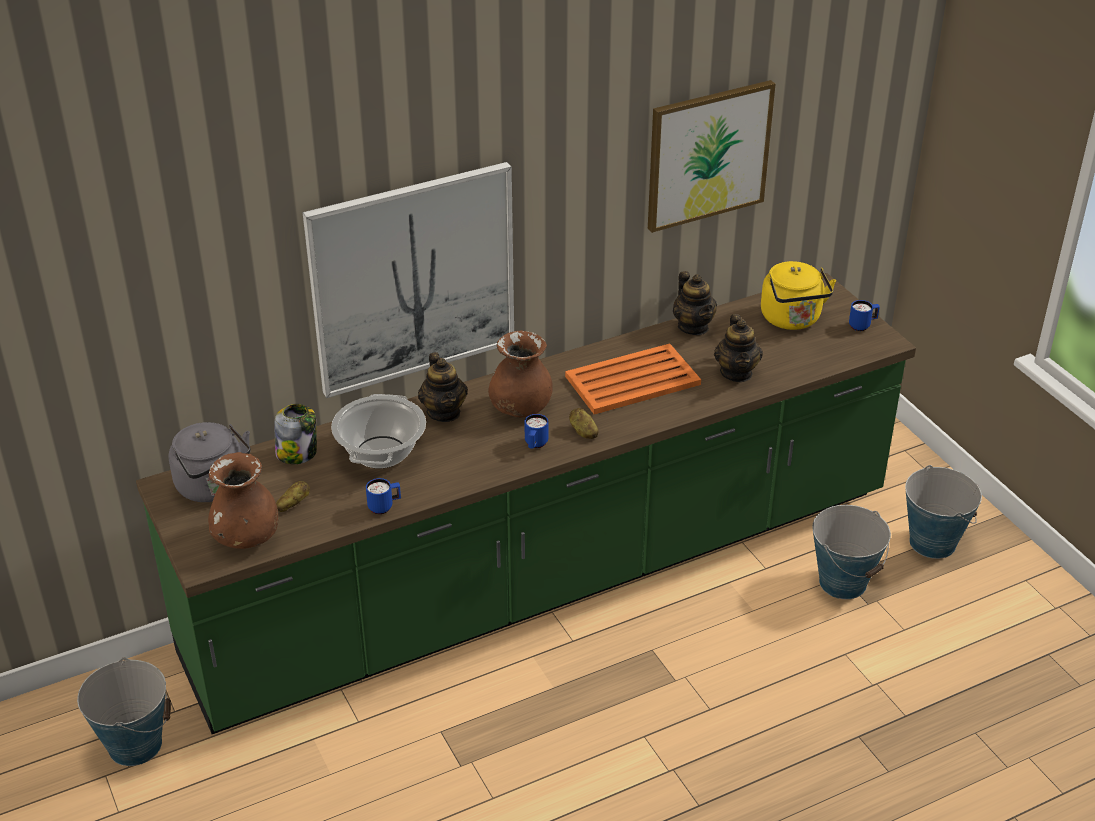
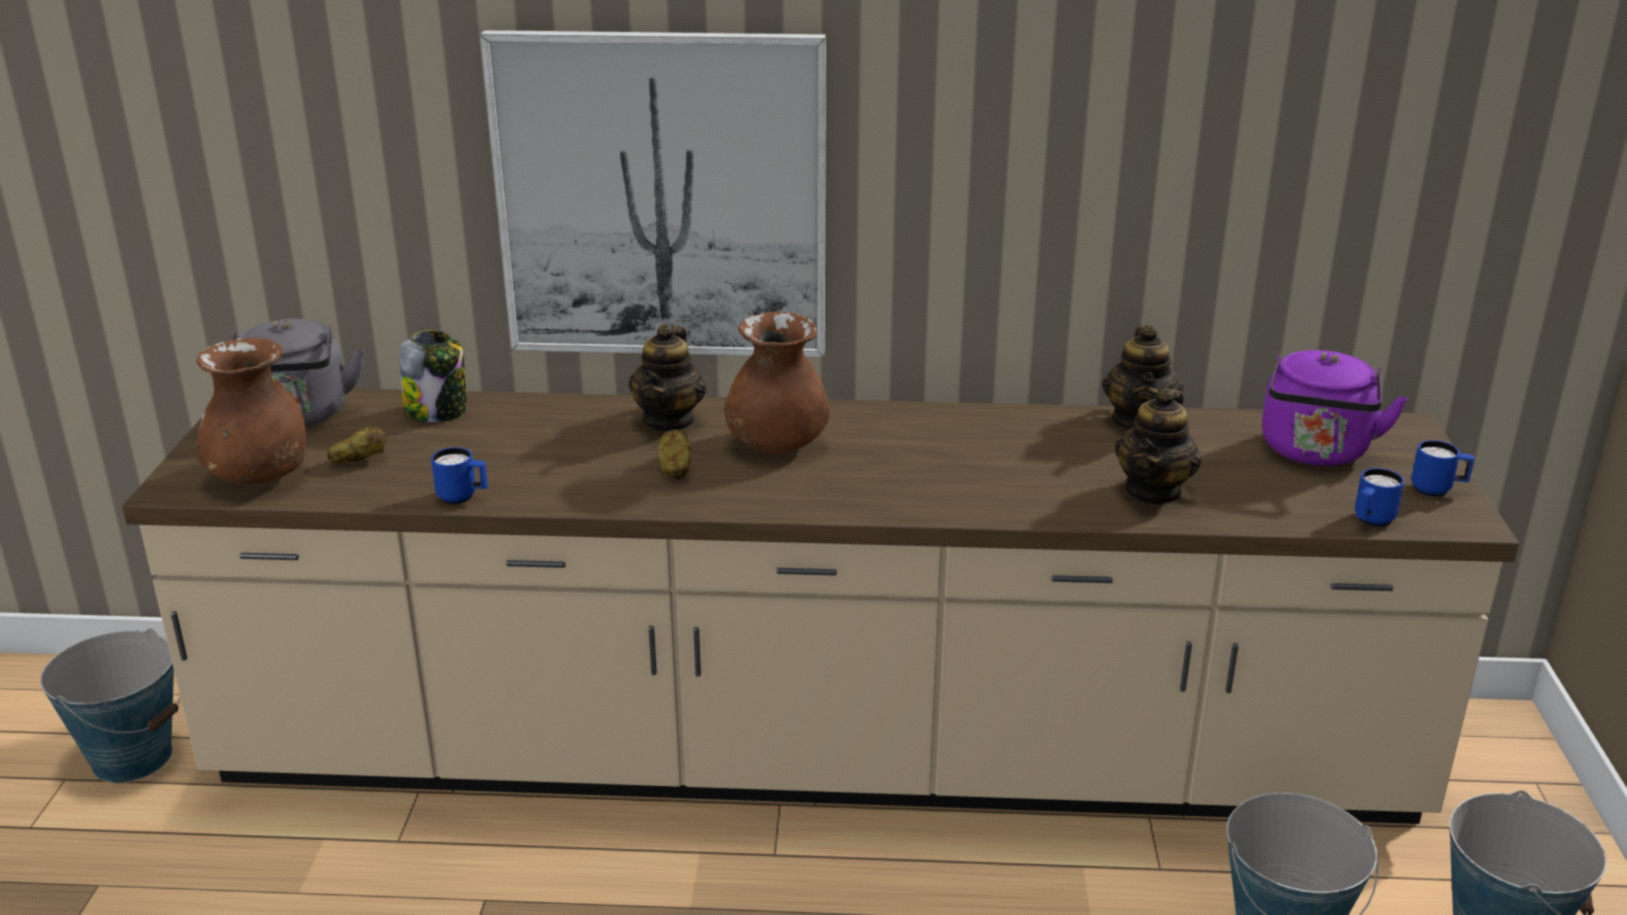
camera: 30 degrees right, 10 degrees down
green counter [136,273,916,734] -> beige counter [122,389,1519,824]
cooking pot [331,394,426,469] -> none
blue mug [524,414,548,449] -> blue mug moved to [1355,468,1404,526]
orange tray [565,344,701,414] -> none
potato [569,408,599,439] -> potato moved to [659,429,691,479]
picture [648,80,775,233] -> none
yellow kettle [761,261,836,330] -> purple kettle [1262,350,1408,466]

